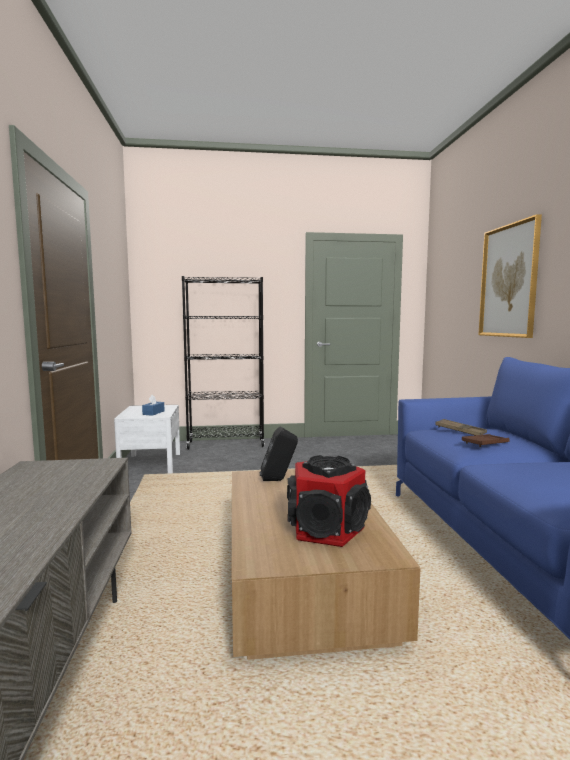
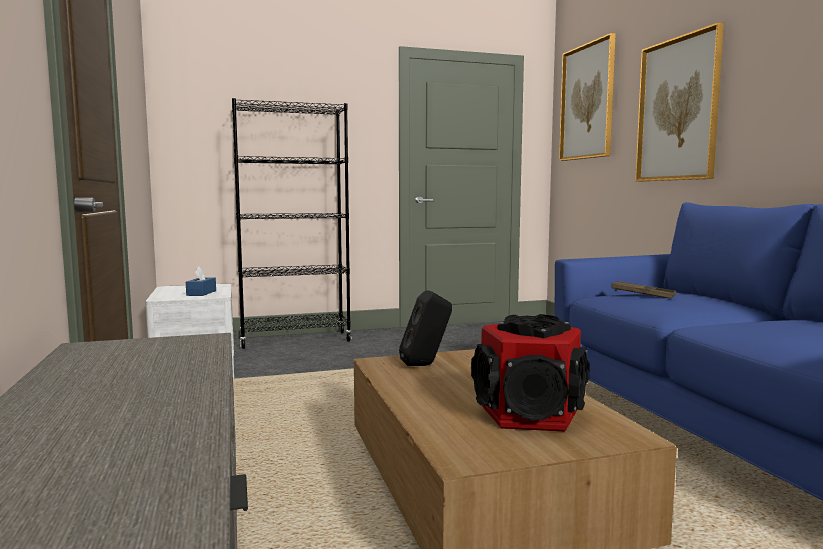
camera: 10 degrees left, 0 degrees up
brown tray [462,434,510,447] -> none
none -> picture [559,33,616,161]

